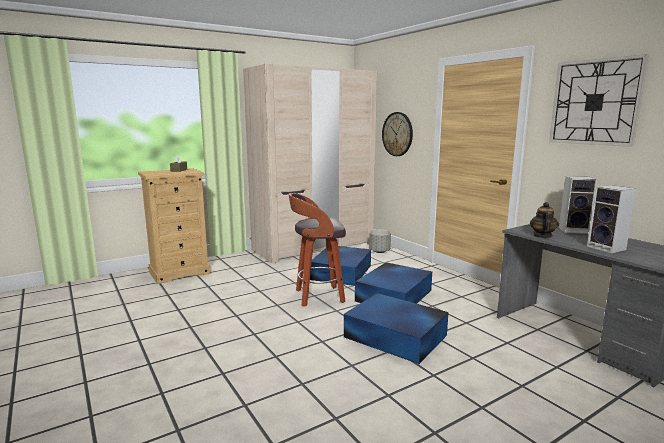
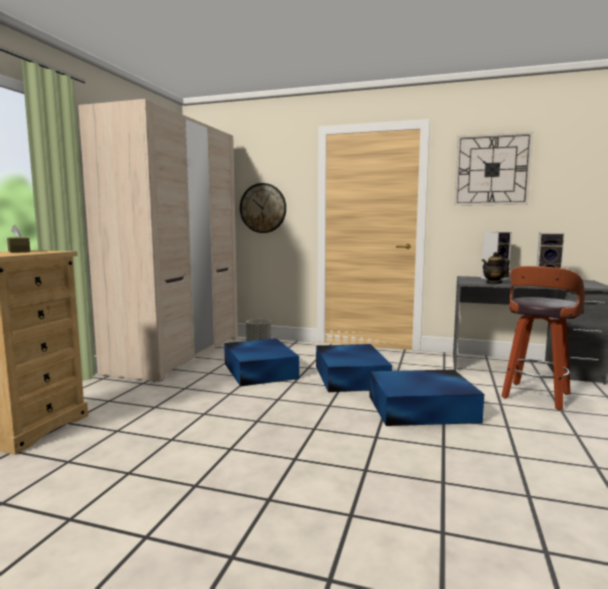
camera: 40 degrees left, 5 degrees down
stool [288,193,346,307] -> stool moved to [502,266,585,410]

